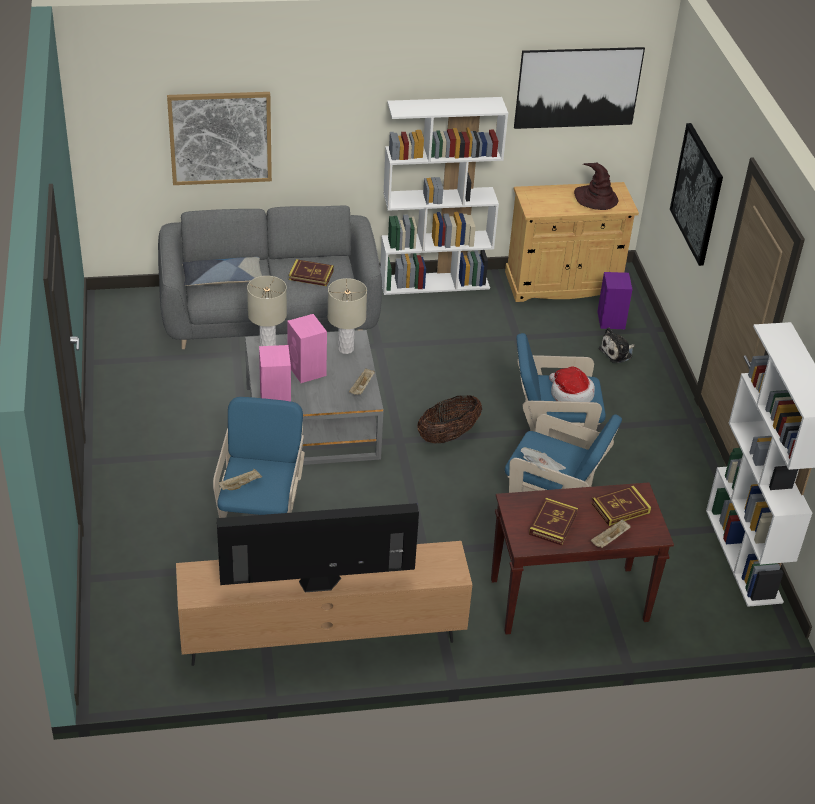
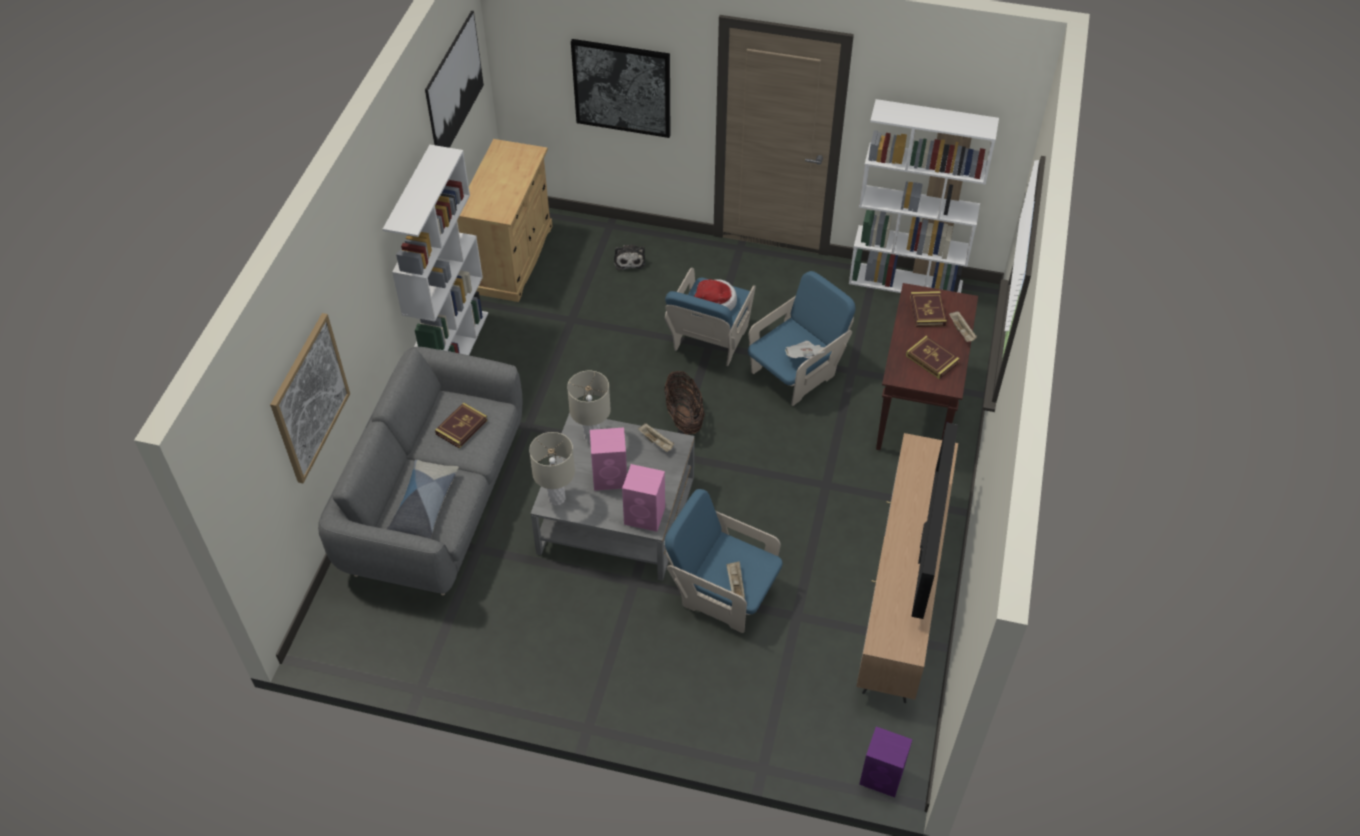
camera: 65 degrees left, 10 degrees up
brown hat [574,163,618,210] -> none
purple speaker [597,272,632,329] -> purple speaker moved to [859,727,912,797]

